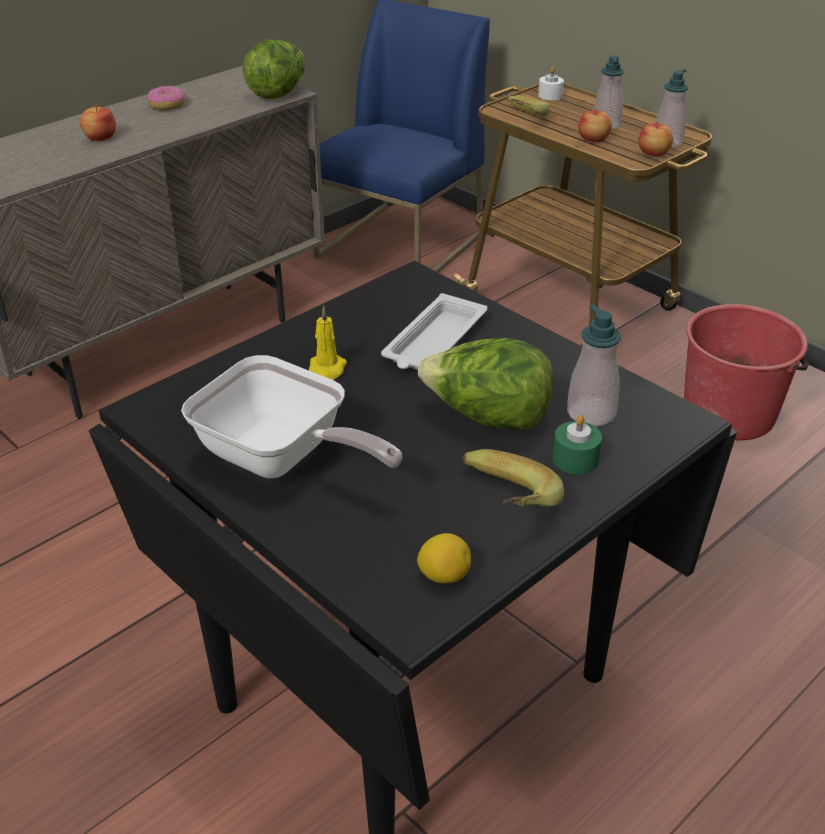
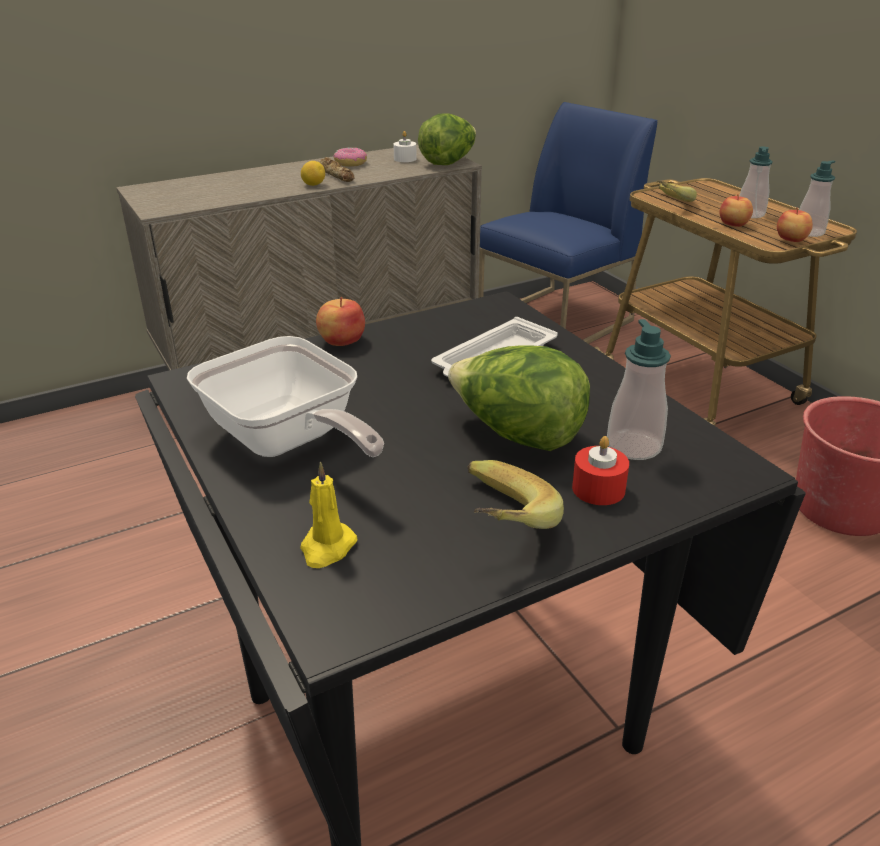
camera: 15 degrees right, 5 degrees down
apple [80,105,116,141] -> apple moved to [316,297,365,346]
yellow candle [309,306,347,380] -> yellow candle moved to [300,462,357,568]
lemon [417,533,471,584] -> lemon moved to [301,161,325,186]
white candle [538,67,564,100] -> white candle moved to [393,131,417,162]
green candle [553,415,602,474] -> red candle [572,436,629,505]
none -> bread [318,157,355,182]

